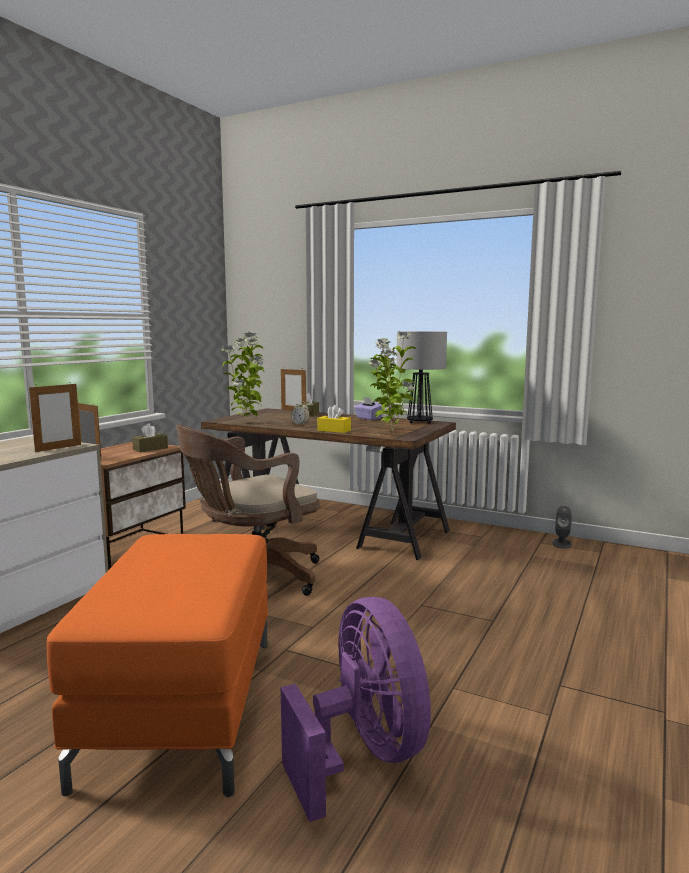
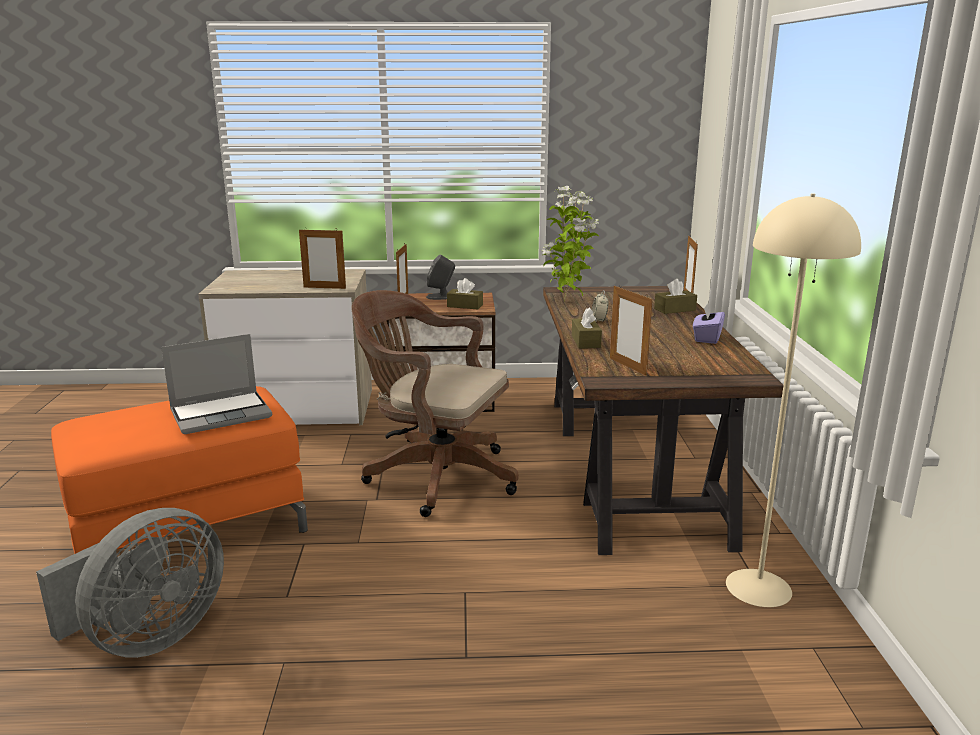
camera: 60 degrees right, 10 degrees up
purple fan [281,597,431,822] -> grey fan [36,508,224,658]
yellow tissue box [317,405,351,433] -> brown tissue box [572,308,602,349]
potted plant [369,331,416,432] -> picture frame [610,285,652,376]
table lamp [396,331,447,423] -> none
grey speaker [552,506,572,549] -> grey speaker moved to [426,254,455,300]
none -> laptop [161,334,273,434]
none -> beige floor lamp [726,194,861,607]

